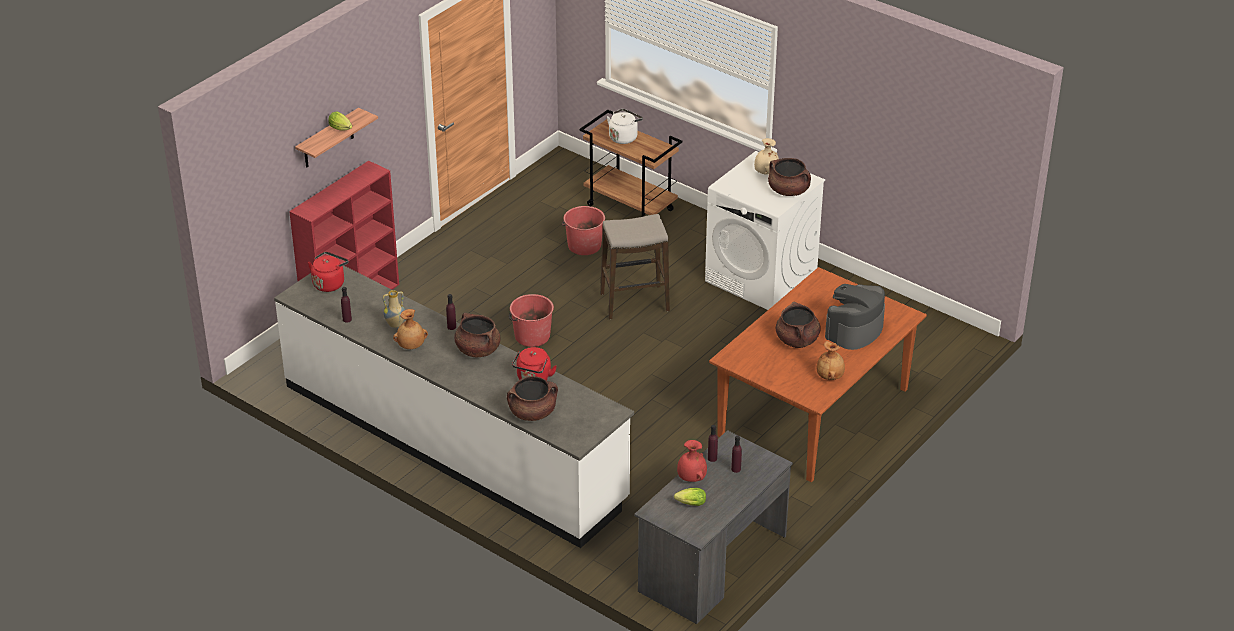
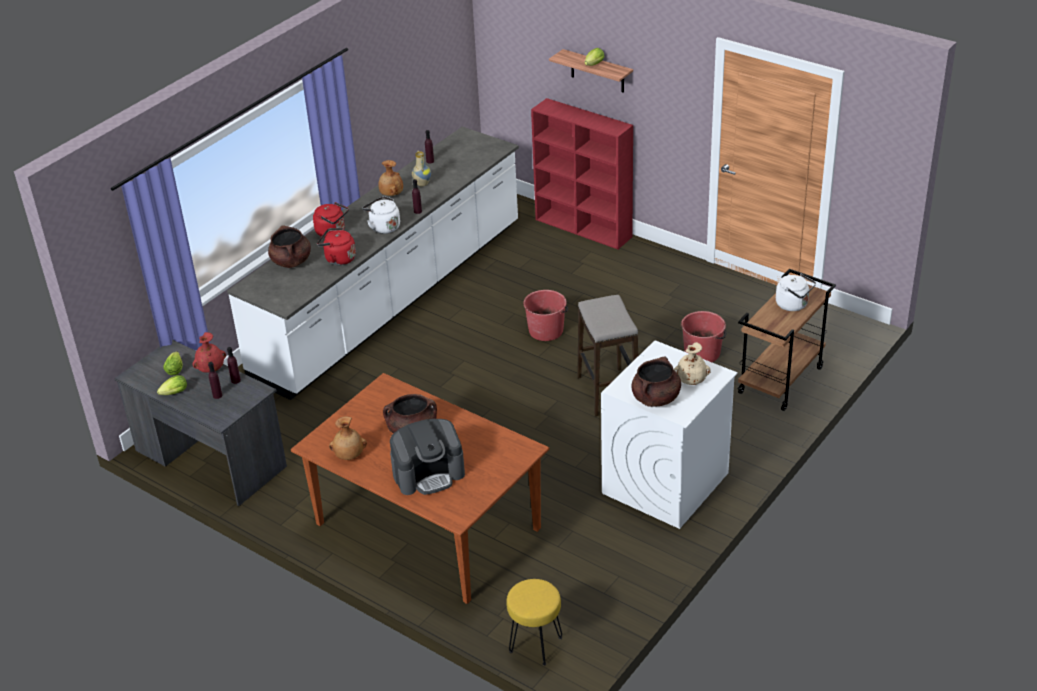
camera: 90 degrees right, 0 degrees up
red kettle [308,251,349,292] -> red kettle moved to [313,202,349,238]
brown cooking pot [454,313,500,357] -> white kettle [362,196,400,234]
coffee machine [825,284,885,350] -> coffee machine turned 120 degrees clockwise [390,419,465,495]
none -> lettuce [157,375,187,395]
none -> yellow stool [506,579,562,666]

